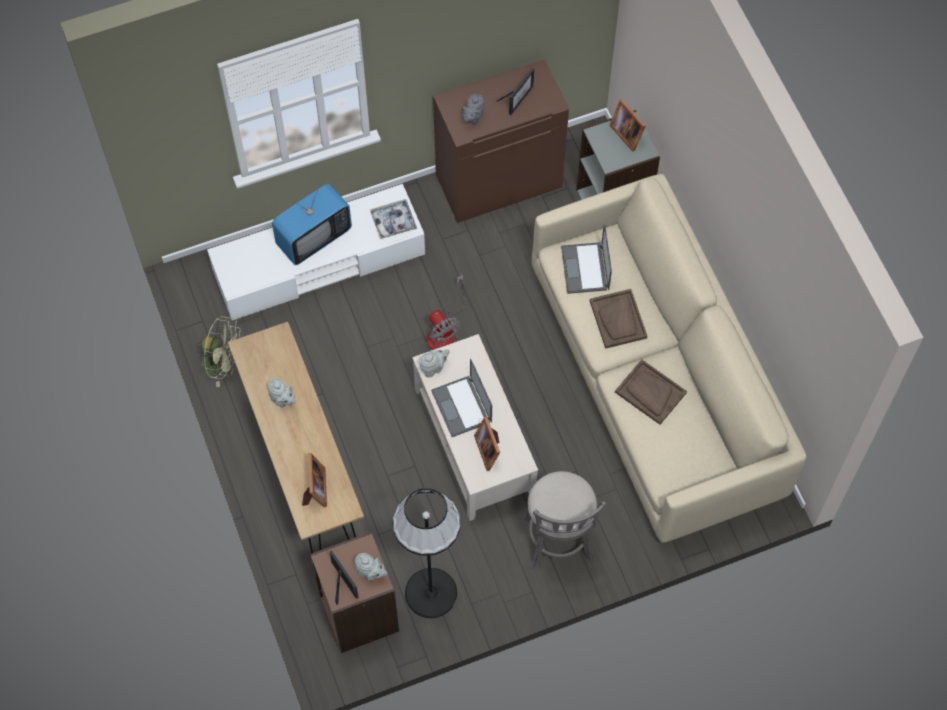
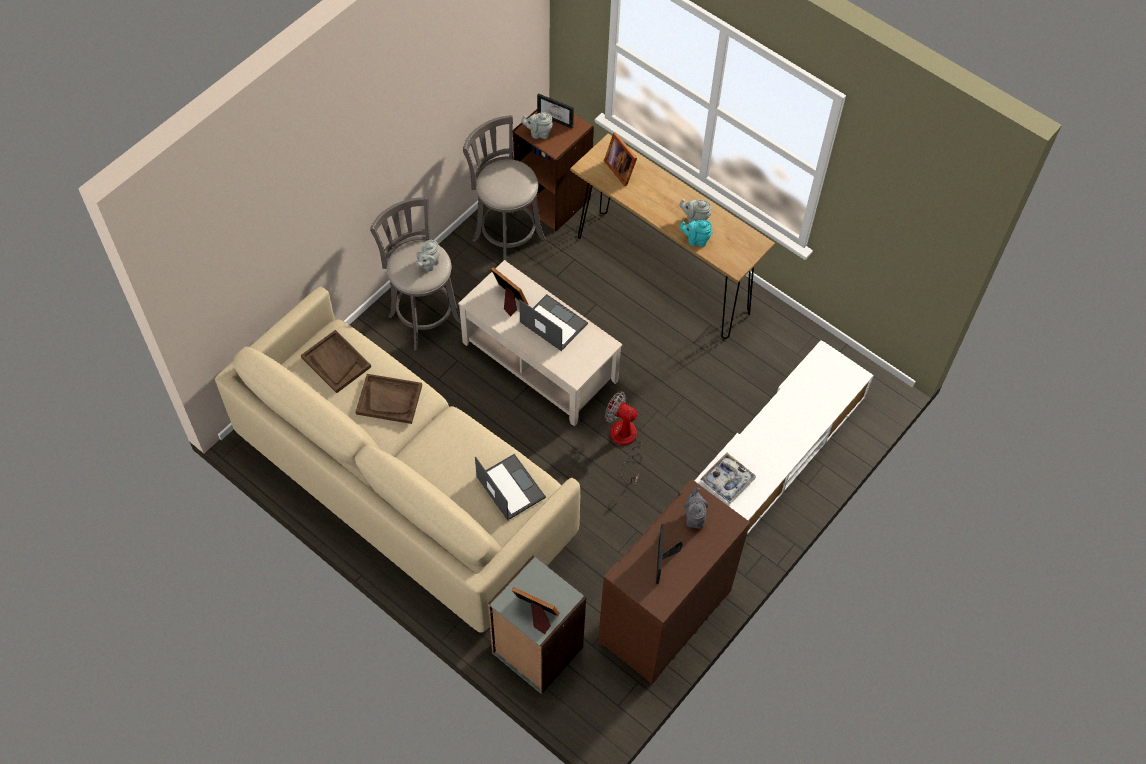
camera: 150 degrees right, 5 degrees down
green fan [197,316,241,387] -> none
television [272,184,352,265] -> none
black floor lamp [393,488,461,618] -> grey stool [463,115,545,261]
grey teapot [420,350,449,378] -> grey teapot moved to [416,240,440,272]
brown tray [590,289,647,349] -> brown tray moved to [301,330,371,393]
none -> turquoise teapot [680,220,712,247]

